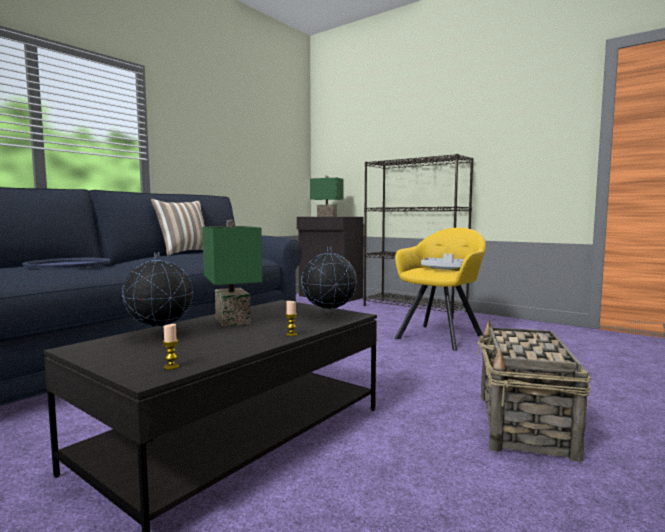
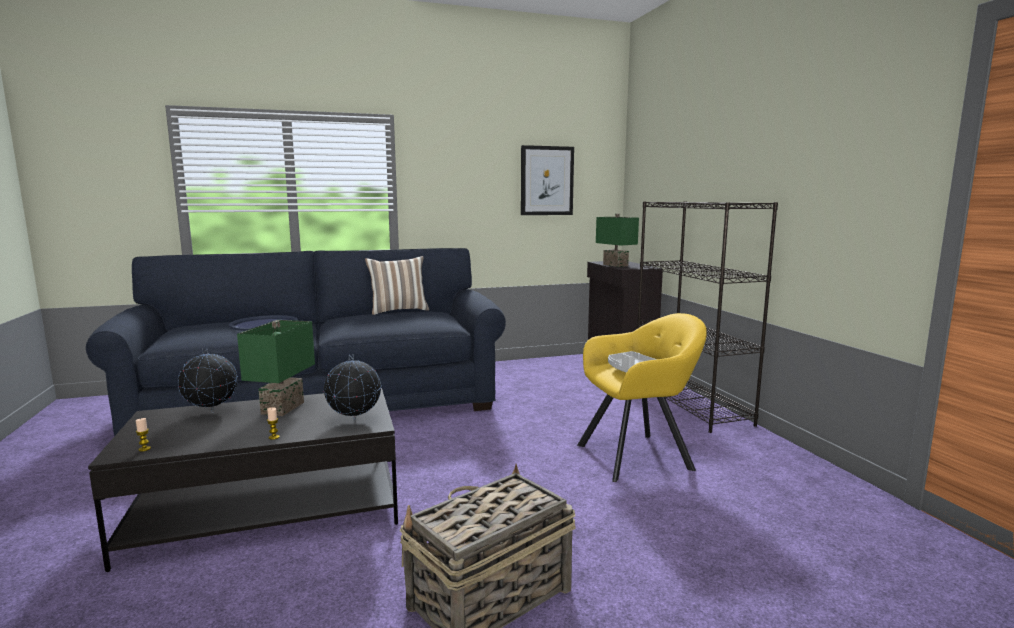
camera: 35 degrees right, 5 degrees up
none -> picture [521,145,574,215]

